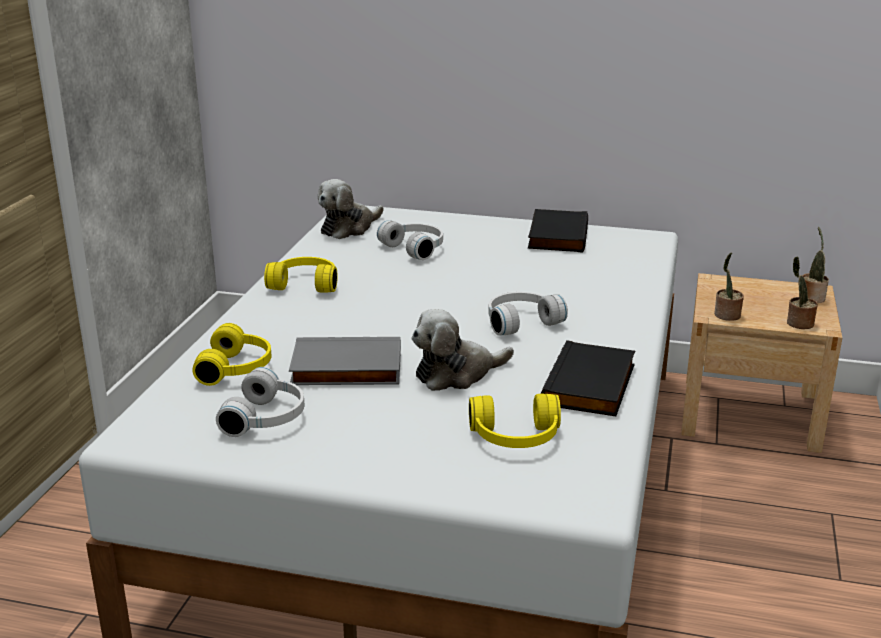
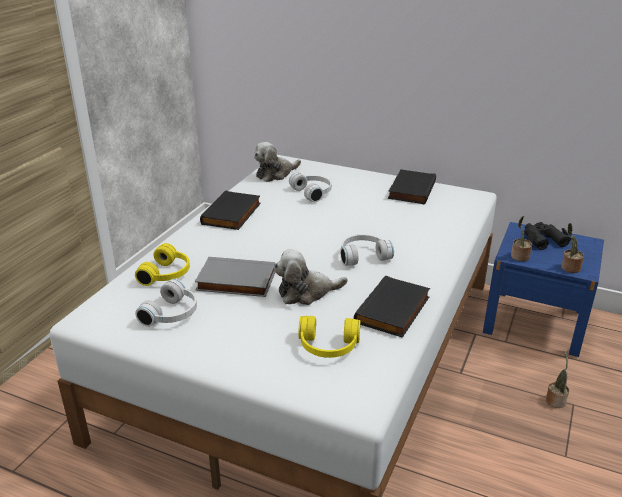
camera: 10 degrees right, 5 degrees up
yellow headphones [264,257,338,293] -> black book [200,190,261,230]
beige nightstand [681,273,842,453] -> blue nightstand [483,222,604,357]
potted plant [802,227,829,303] -> potted plant moved to [546,351,569,408]
none -> black binoculars [524,222,571,250]

